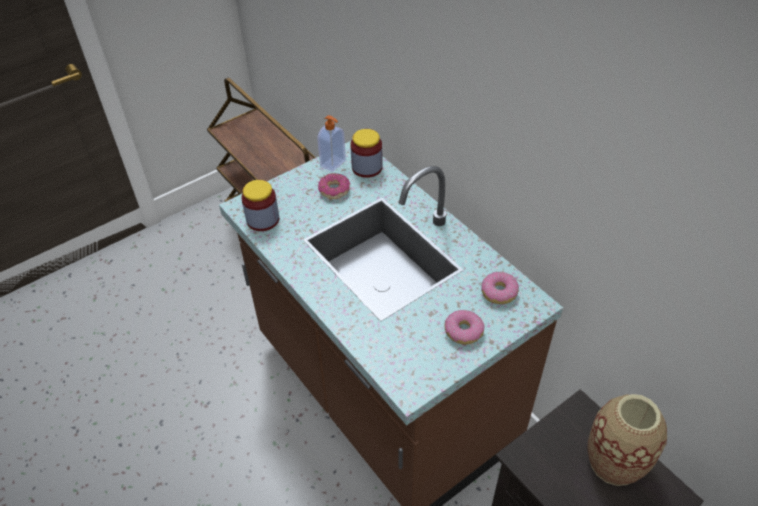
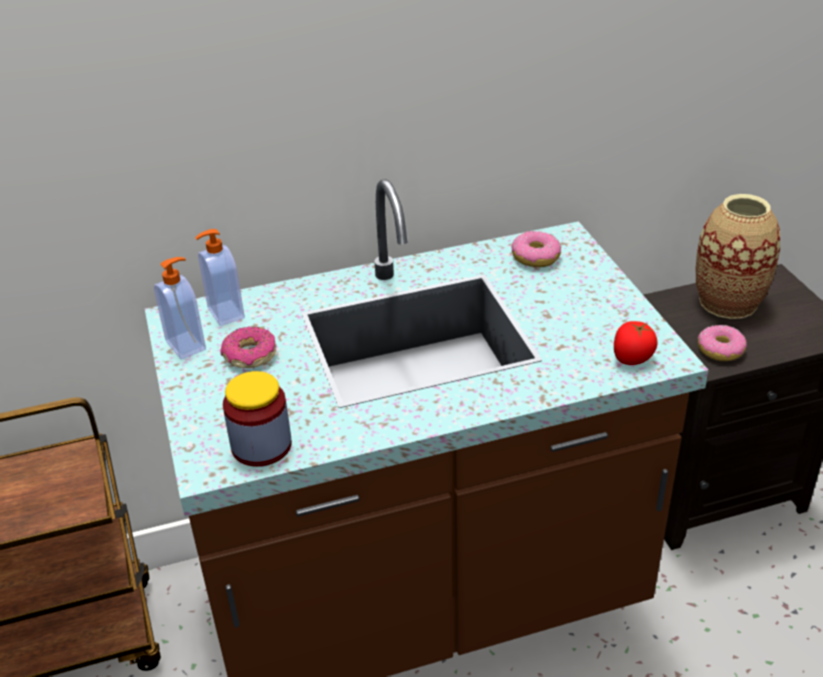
camera: 70 degrees left, 10 degrees down
jar [350,129,383,178] -> soap dispenser [195,229,245,326]
donut [444,309,485,345] -> donut moved to [697,325,747,361]
none -> tomato [614,321,658,365]

